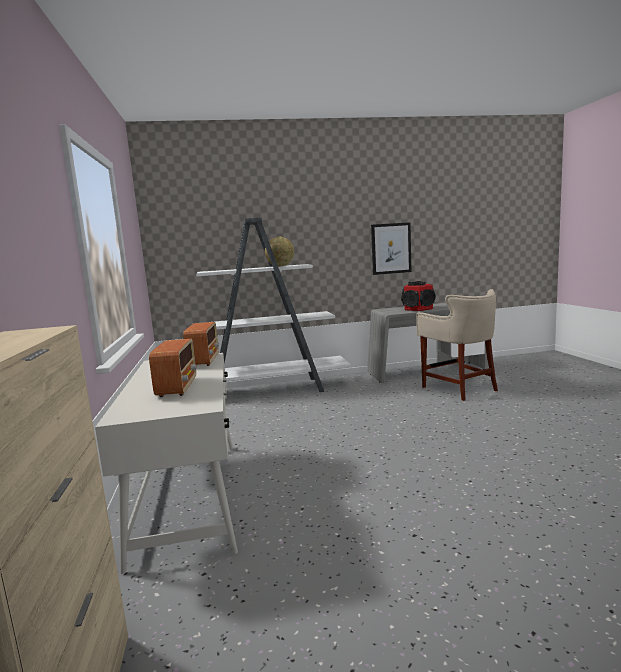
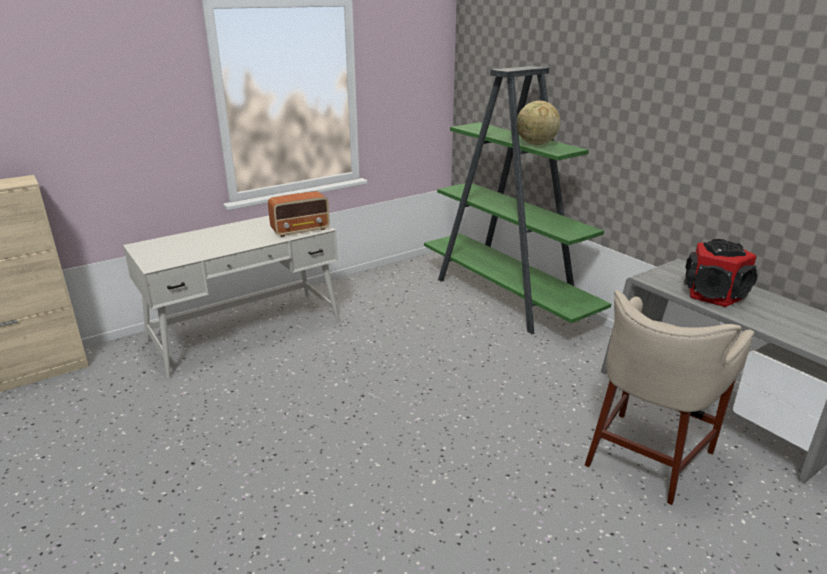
camera: 65 degrees right, 15 degrees up
radio [149,339,196,397] -> none
white bookcase [196,218,351,392] -> green bookcase [424,66,611,334]
picture [371,222,412,275] -> none

